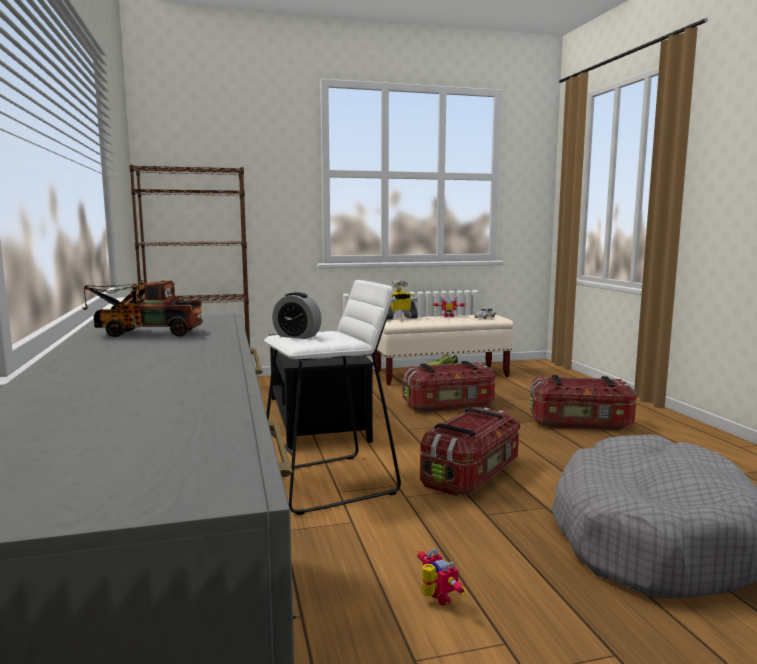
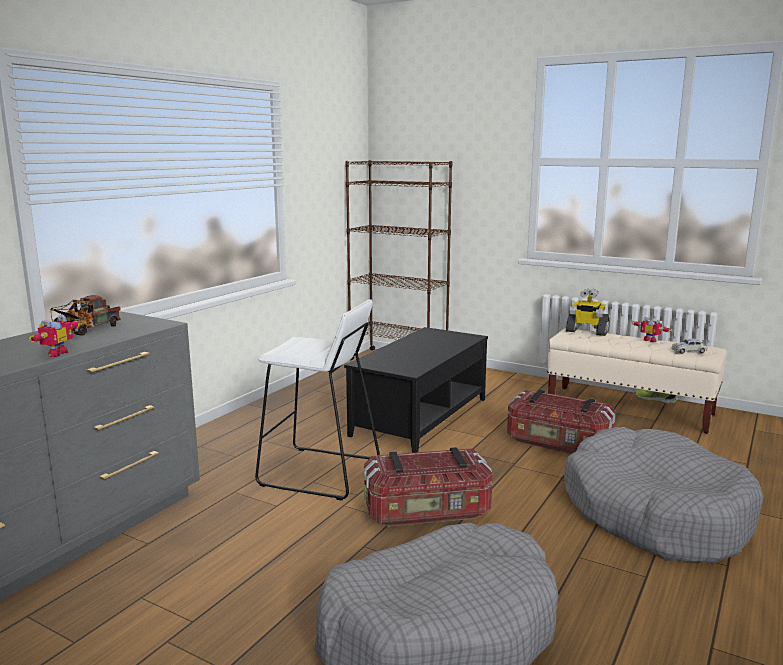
camera: 45 degrees right, 5 degrees up
toy truck [83,280,203,337] -> toy truck turned 105 degrees counterclockwise [51,295,121,336]
alarm clock [272,292,322,339] -> none
toy robot [417,549,467,606] -> toy robot moved to [29,315,79,357]
storage box [530,375,637,431] -> grey dog bed [564,427,764,563]

